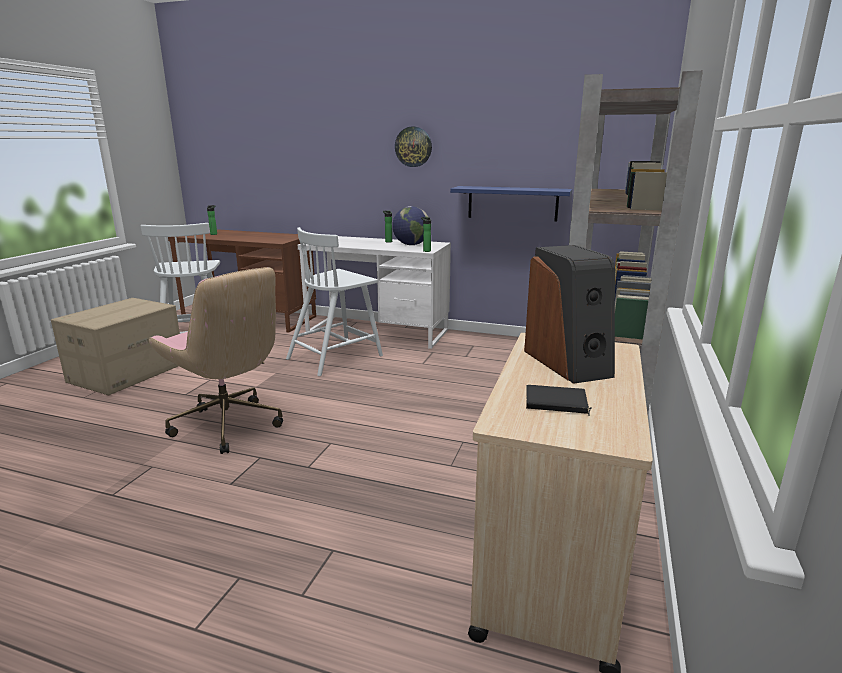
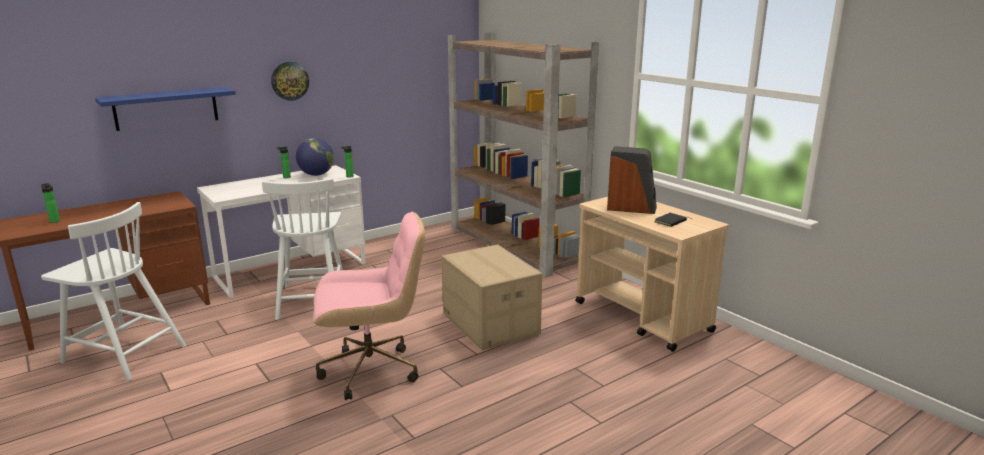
camera: 55 degrees left, 0 degrees up
cardboard box [51,298,180,395] -> cardboard box moved to [442,244,542,350]
blue shelf [450,186,572,222] -> blue shelf moved to [95,87,236,131]

